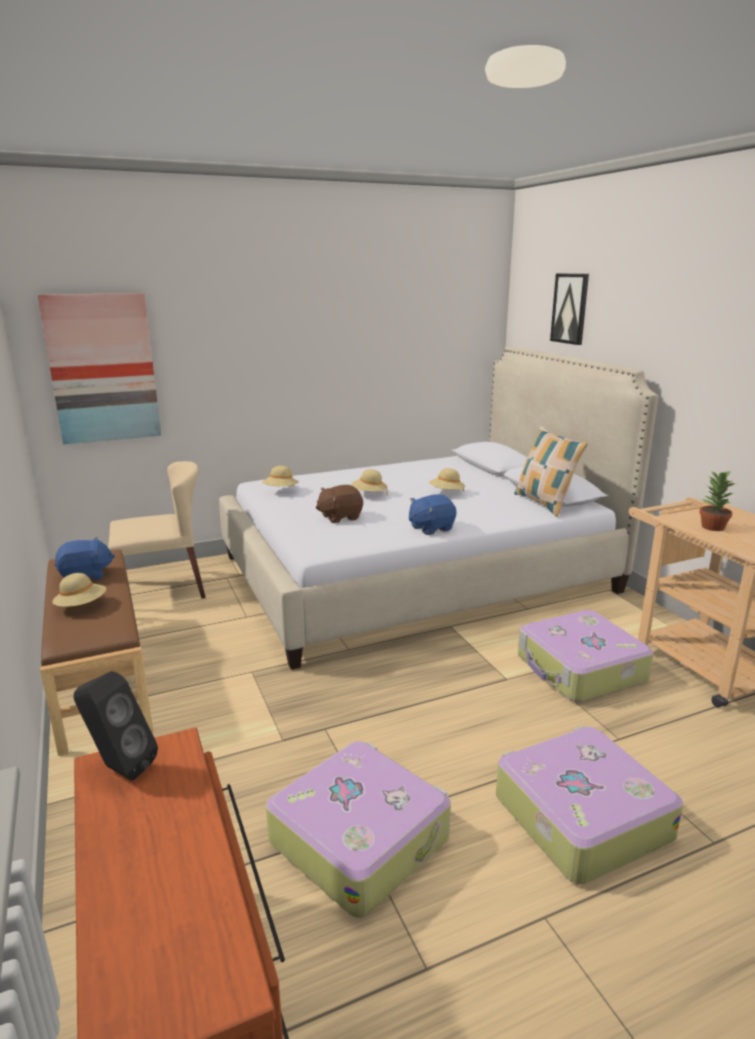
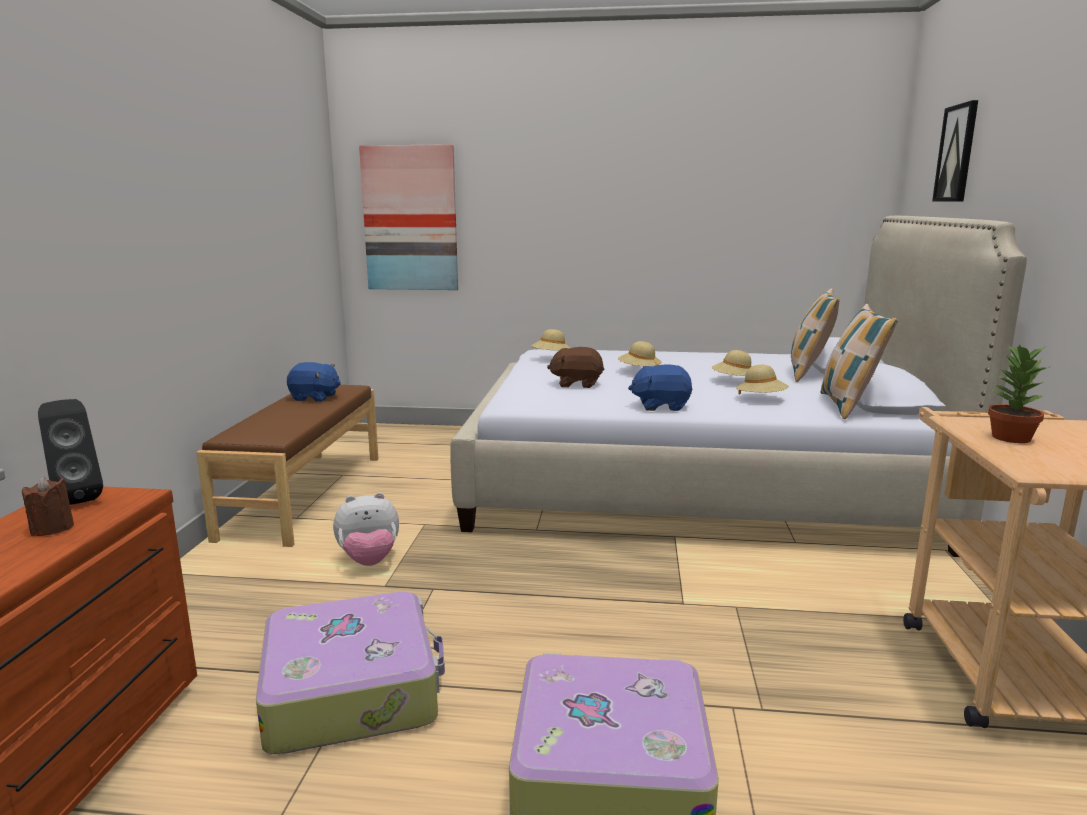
camera: 30 degrees right, 5 degrees down
beige hat [52,573,106,607] -> beige hat moved to [736,365,789,395]
beige chair [108,461,206,599] -> none
suitcase [518,610,654,702] -> none
none -> brown candle [22,476,74,536]
none -> plush toy [333,492,399,566]
none -> pillow [791,288,840,382]

